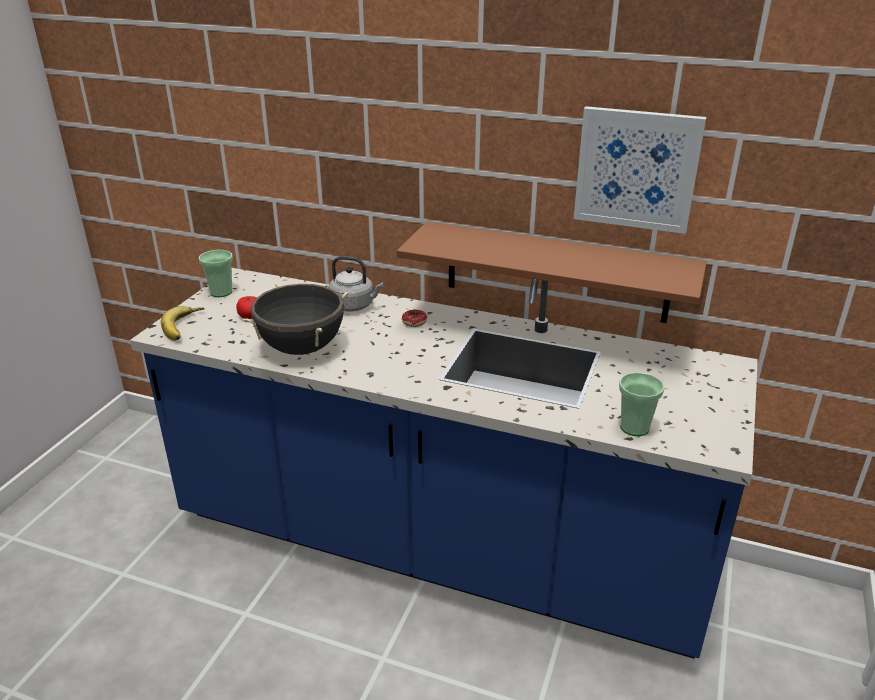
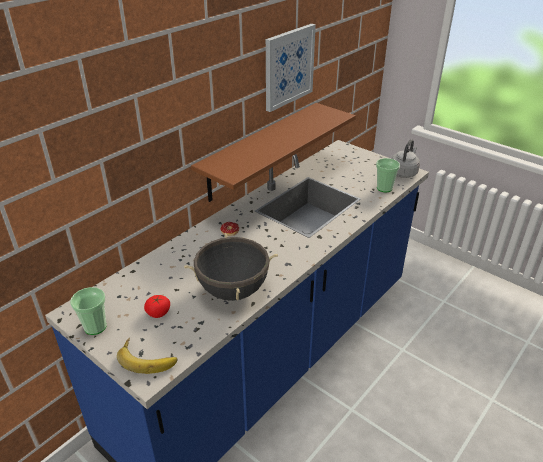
camera: 70 degrees left, 5 degrees up
grey kettle [328,256,383,312] -> grey kettle moved to [391,140,420,178]

